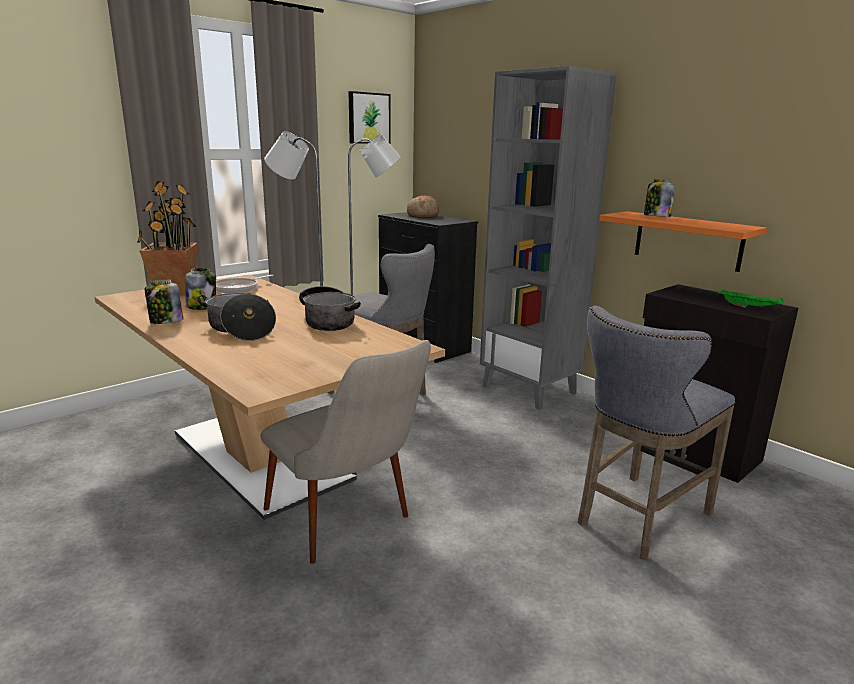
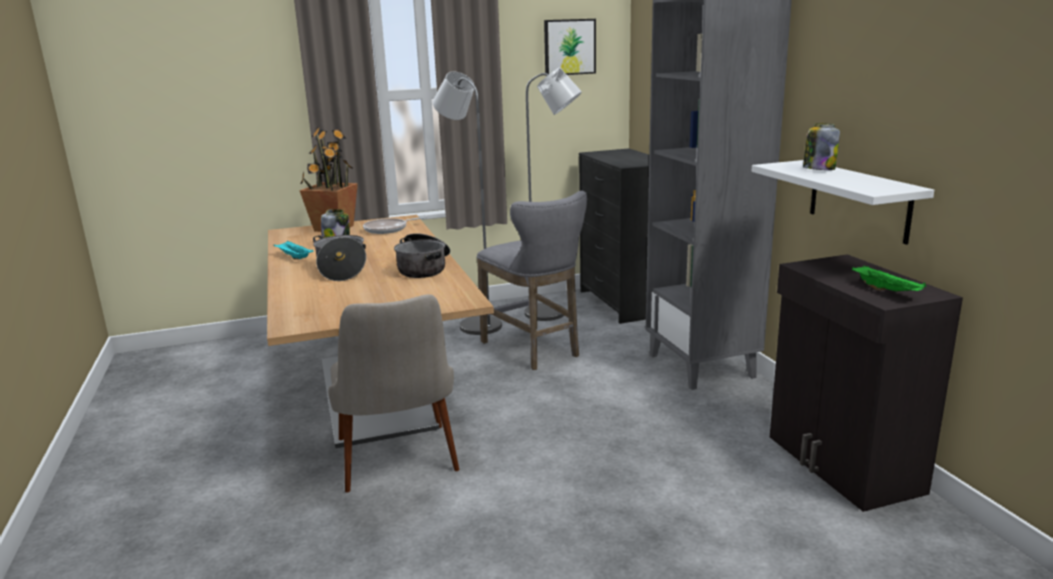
camera: 25 degrees right, 0 degrees up
jar [145,279,183,324] -> turquoise tray [274,241,314,260]
bread [407,196,439,218] -> none
grey stool [578,306,736,560] -> none
orange shelf [599,211,767,272] -> white shelf [752,160,934,245]

